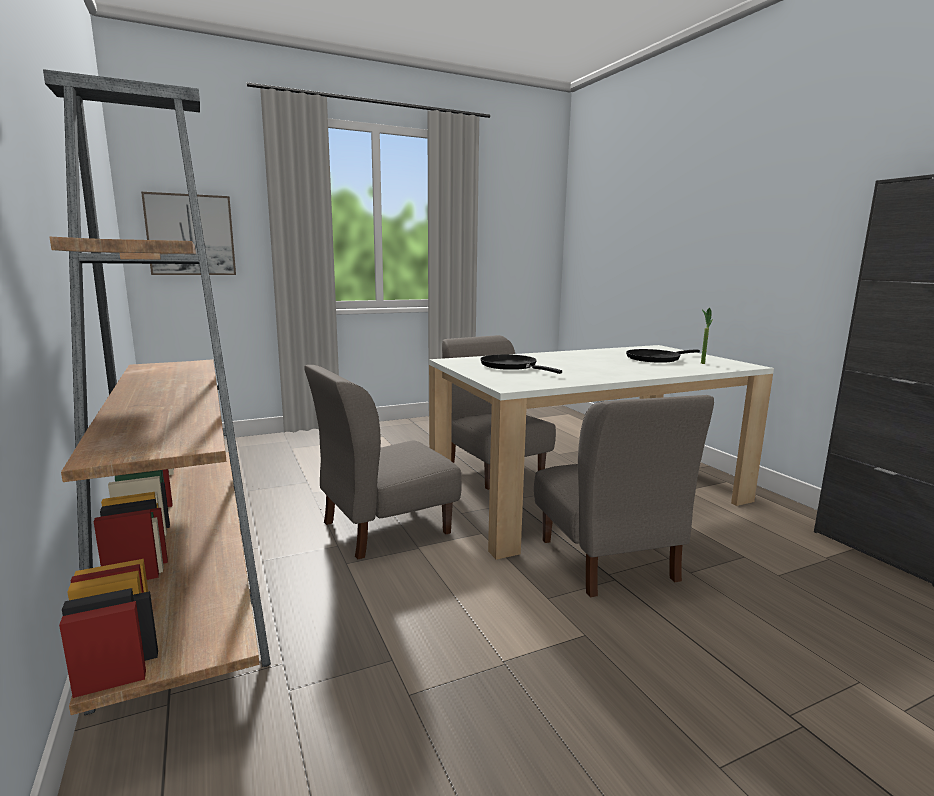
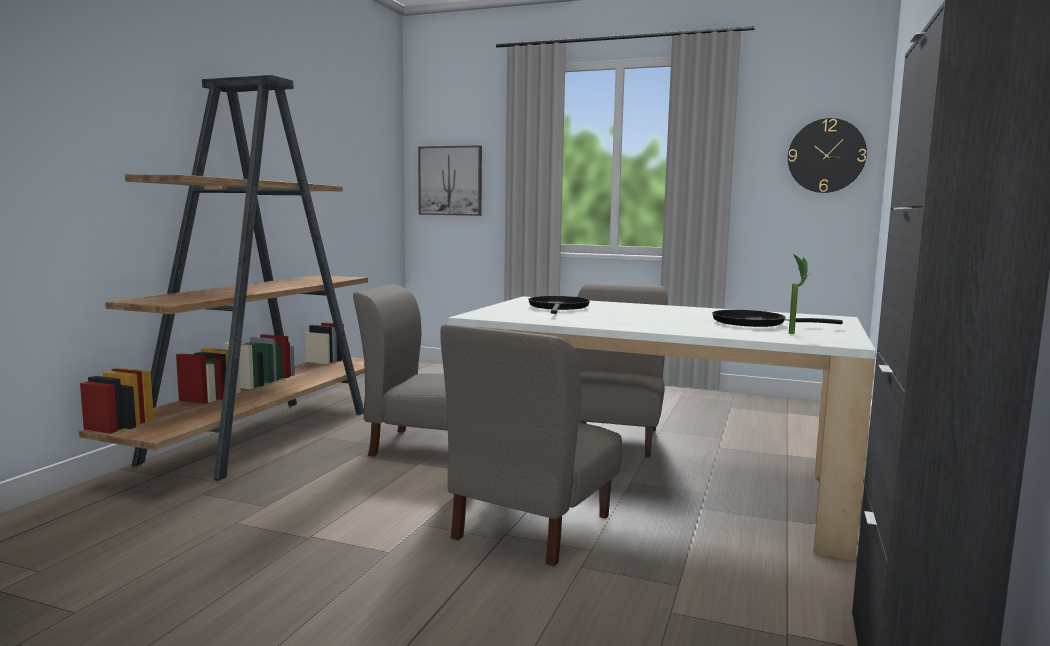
camera: 45 degrees right, 5 degrees down
none -> wall clock [788,118,867,193]

